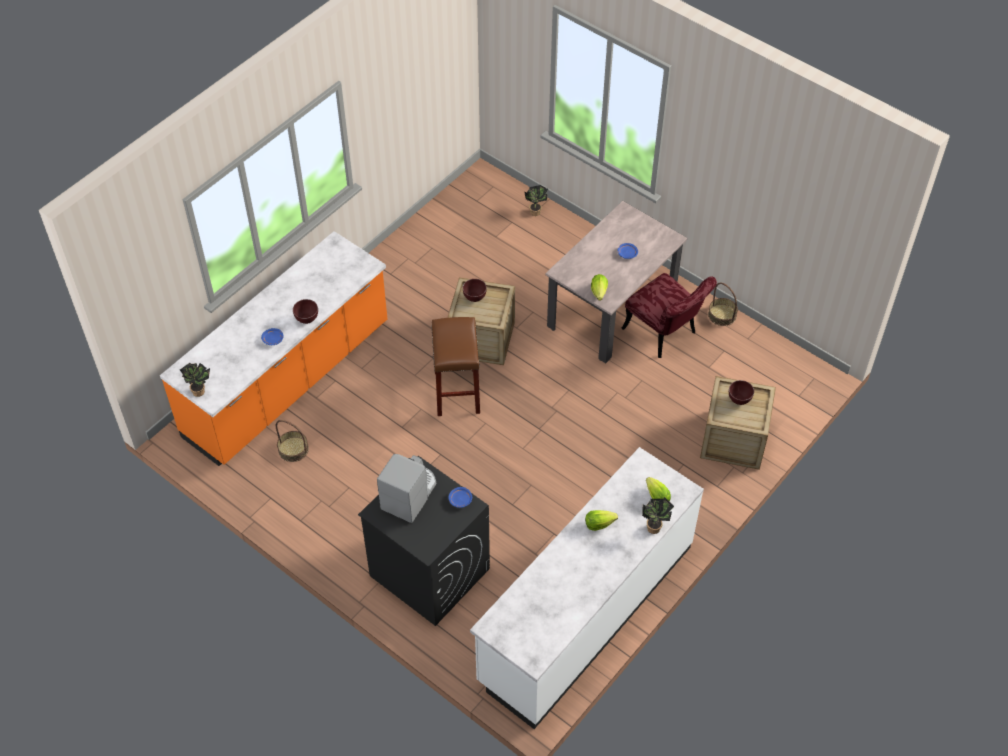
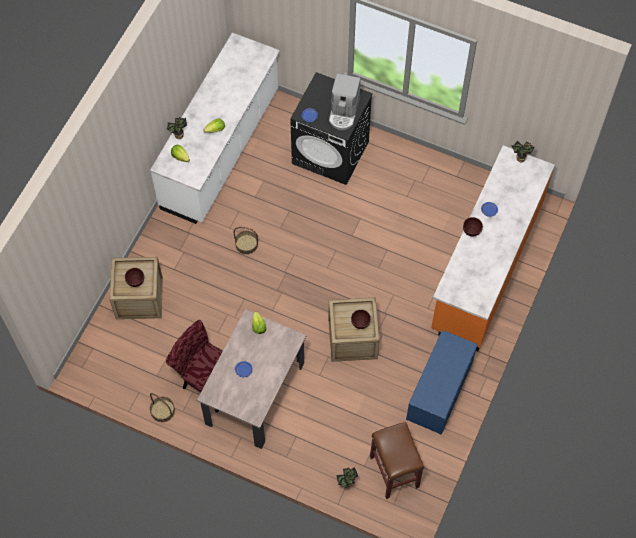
camera: 165 degrees right, 10 degrees up
basket [276,420,309,462] -> basket moved to [234,227,258,255]
brown stool [432,317,480,416] -> brown stool moved to [370,422,424,499]
none -> blue bench [406,330,477,435]

